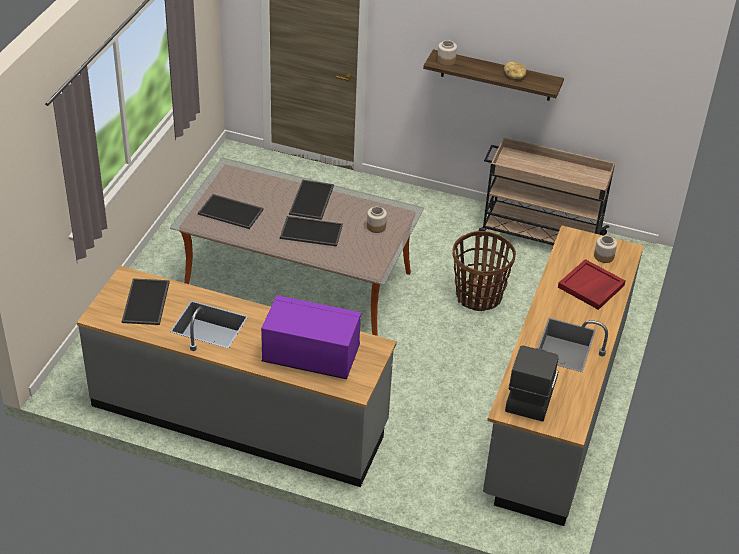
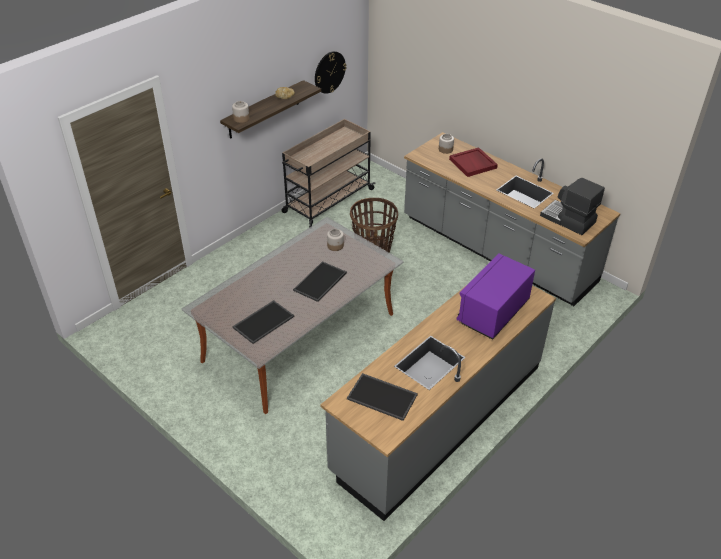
camera: 65 degrees left, 0 degrees up
tray [289,179,334,220] -> none
none -> wall clock [315,51,346,94]

